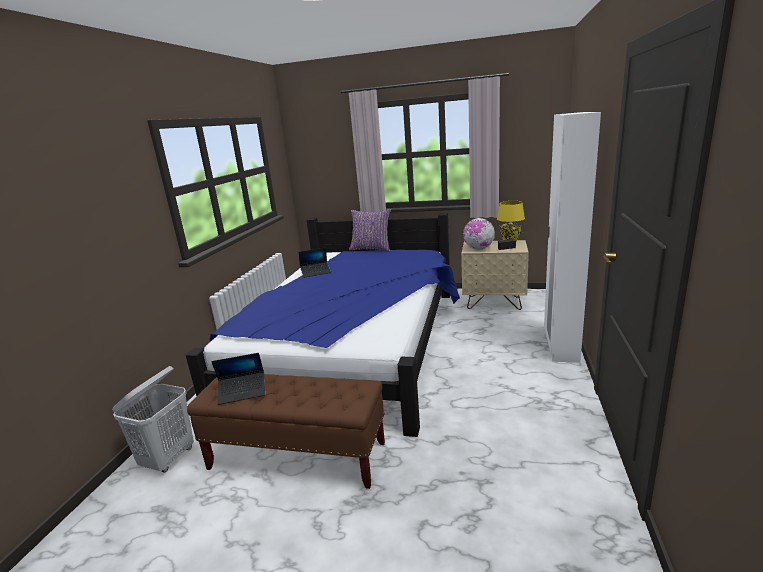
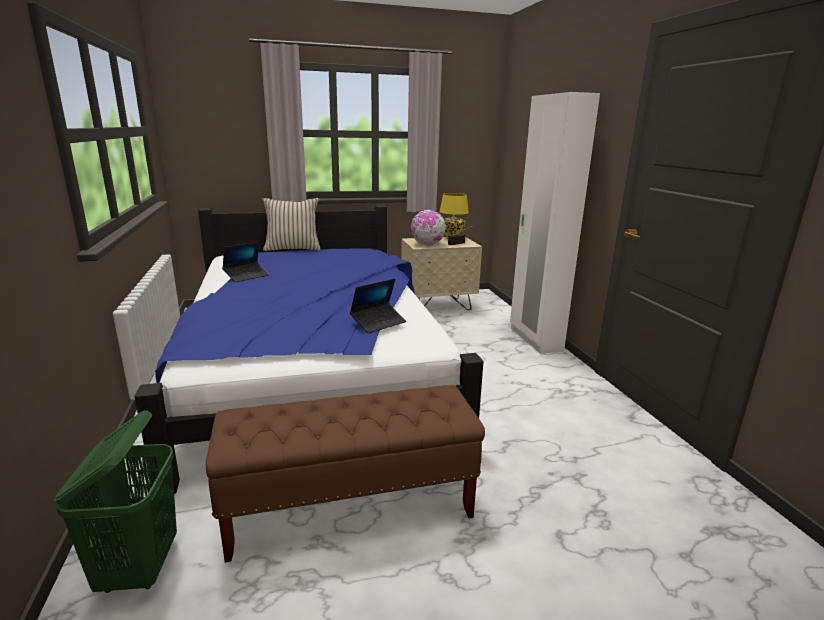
camera: 30 degrees left, 0 degrees up
white laundry basket [112,366,194,472] -> green laundry basket [54,410,177,593]
laptop [212,353,265,405] -> laptop moved to [350,279,406,333]
purple pillow [349,209,391,251] -> beige pillow [262,198,321,251]

